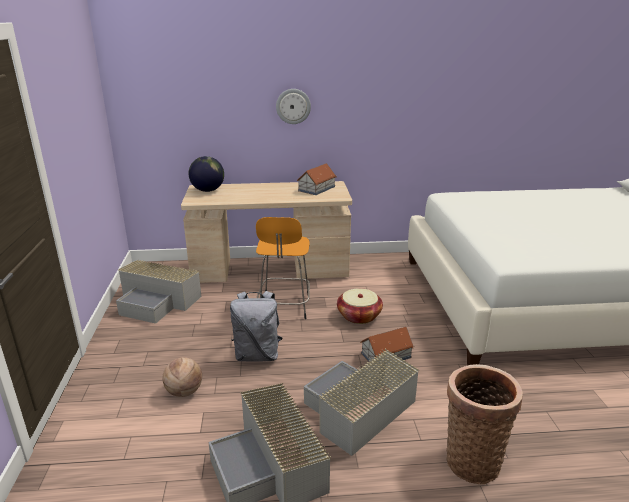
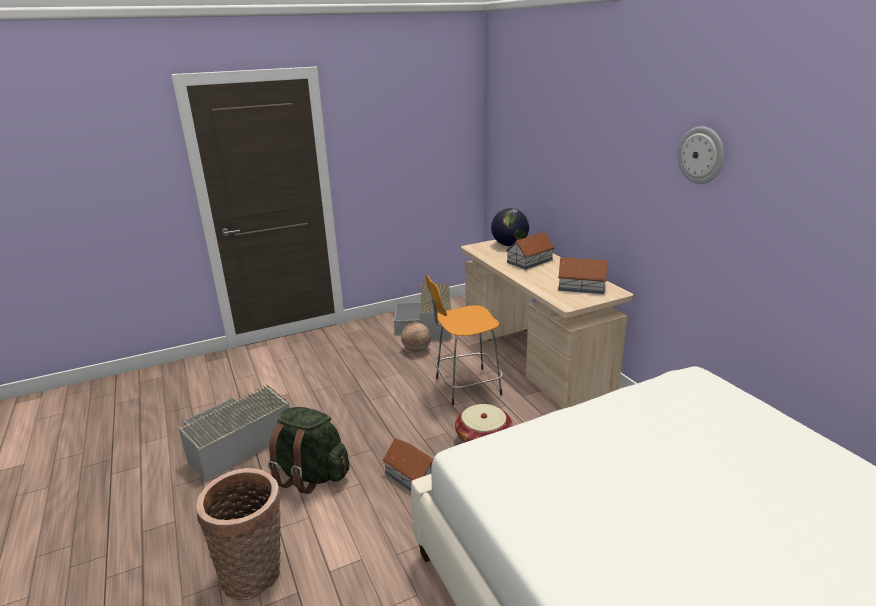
camera: 70 degrees right, 0 degrees up
basketball [162,357,202,397] -> basketball moved to [401,322,431,352]
grey backpack [230,291,283,362] -> none
wall clock [276,89,311,124] -> wall clock moved to [678,126,724,184]
grey storage box [304,349,419,456] -> green backpack [268,407,350,494]
none -> toy house [506,232,555,270]

